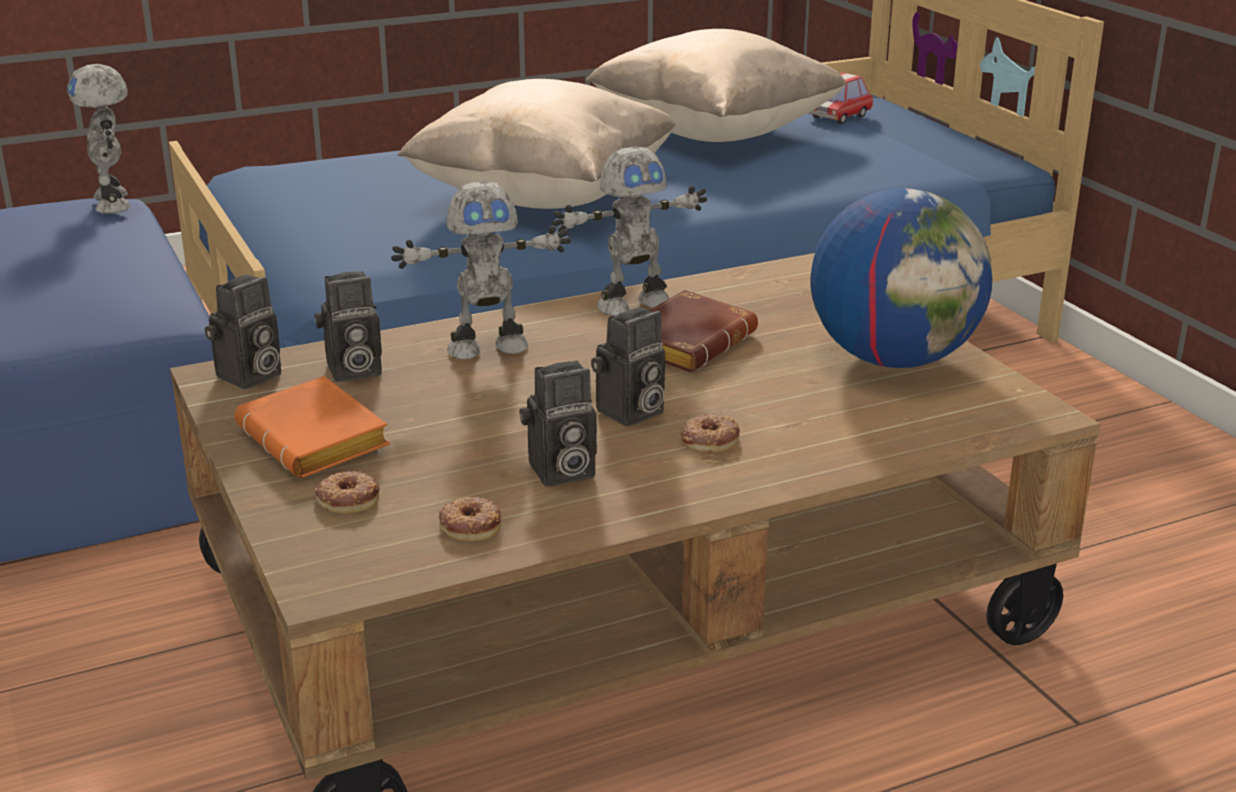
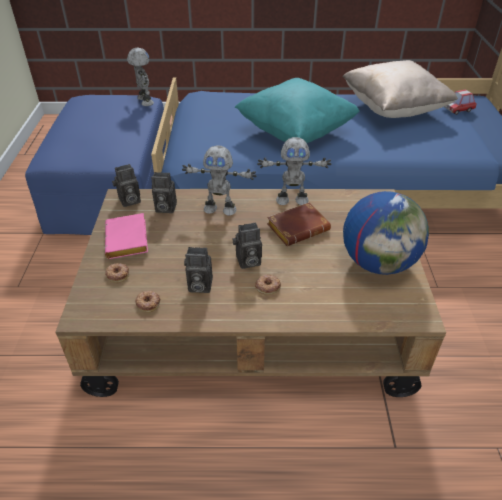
camera: 25 degrees right, 15 degrees up
toy robot [67,64,130,214] -> toy robot turned 150 degrees clockwise [127,47,154,106]
orange book [235,376,390,478] -> pink book [105,213,148,259]
beige pillow [397,79,676,209] -> turquoise pillow [234,78,360,143]

